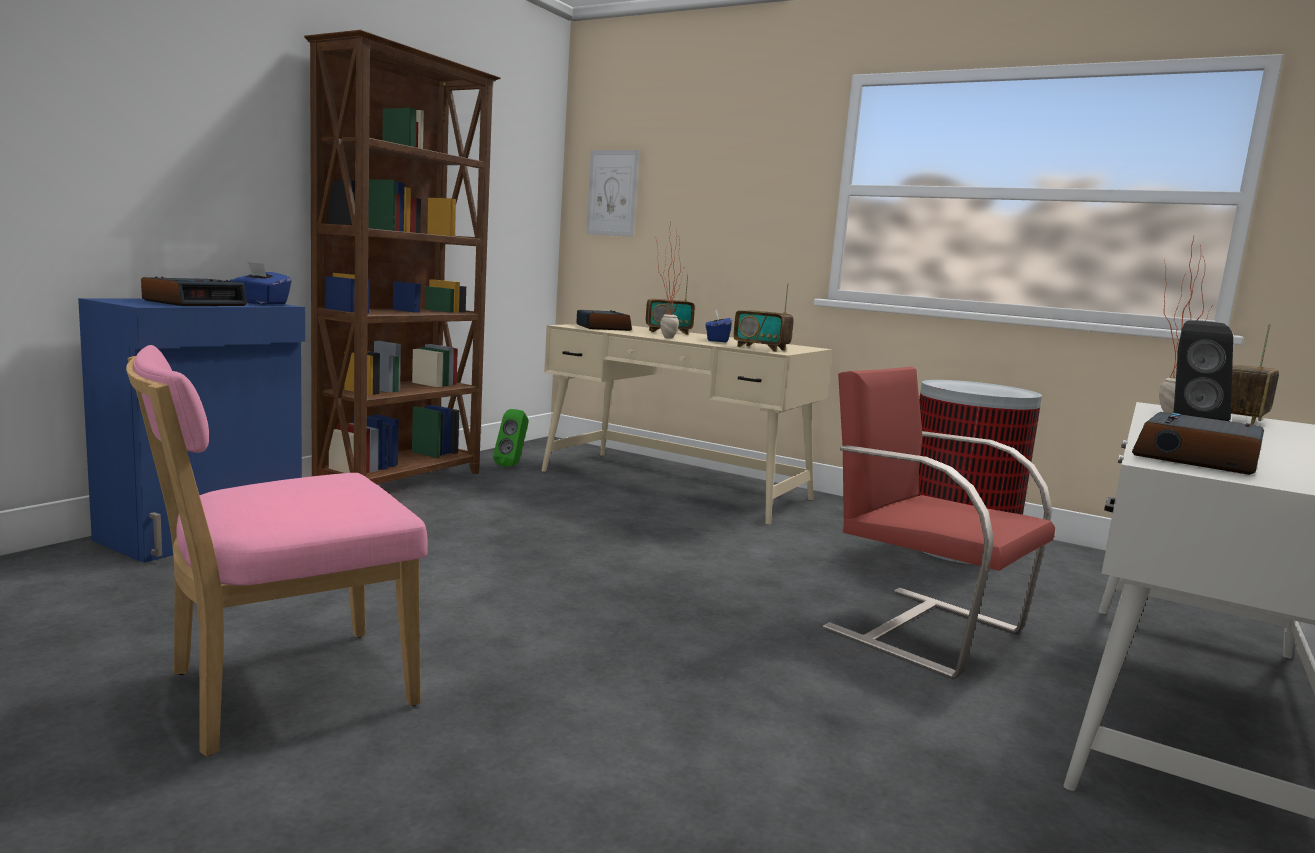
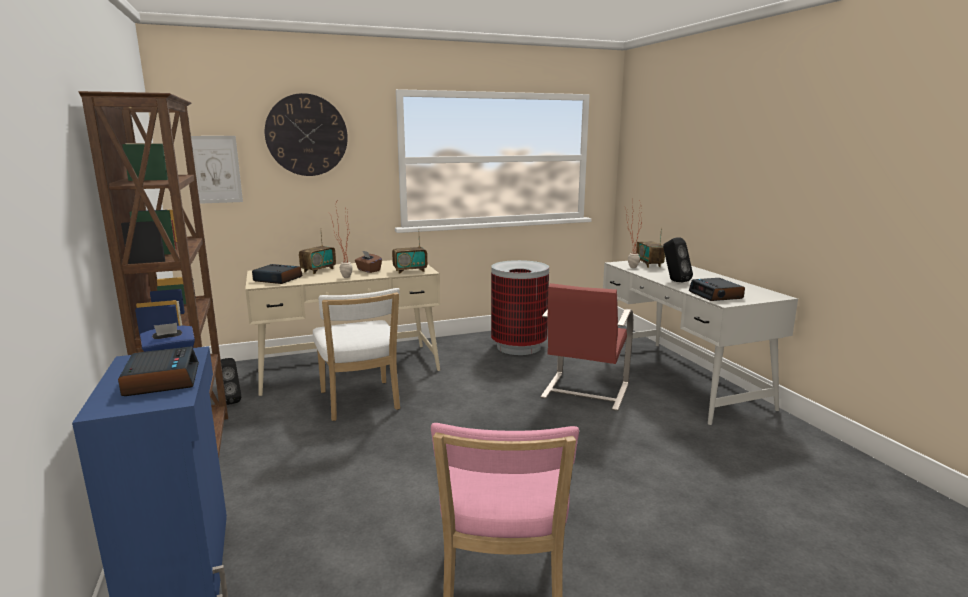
camera: 50 degrees left, 5 degrees up
green speaker [493,409,529,467] -> black speaker [221,358,241,405]
blue tissue box [705,310,732,342] -> brown tissue box [355,250,382,273]
red chair [822,366,1055,679] -> red chair turned 60 degrees counterclockwise [540,283,633,411]
none -> wall clock [265,93,348,176]
none -> white chair [313,288,400,421]

